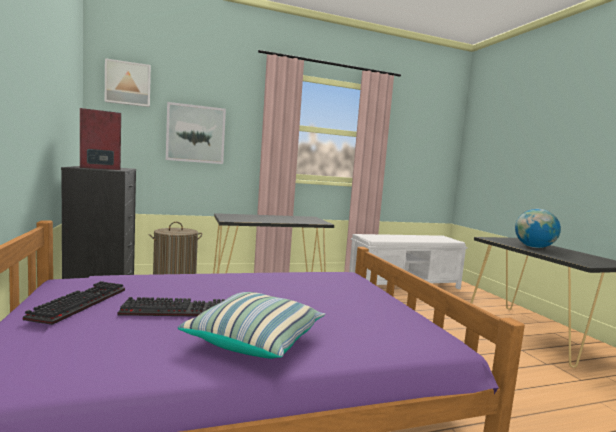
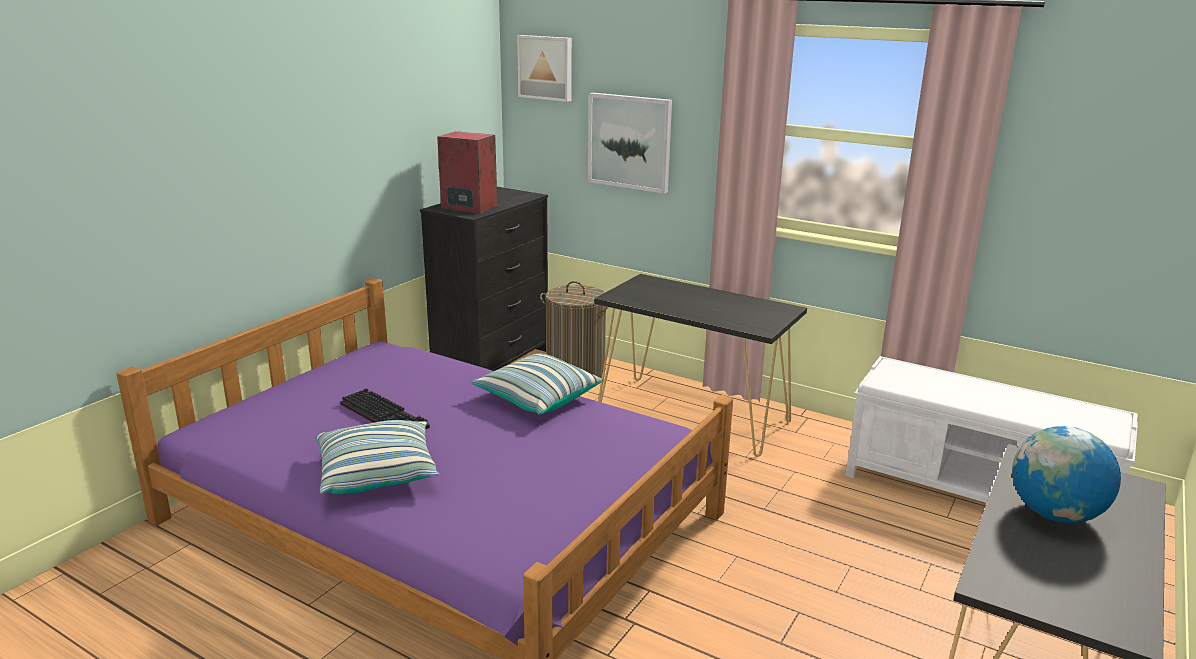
camera: 50 degrees right, 15 degrees up
keyboard [23,281,125,325] -> none
none -> pillow [471,354,603,415]

